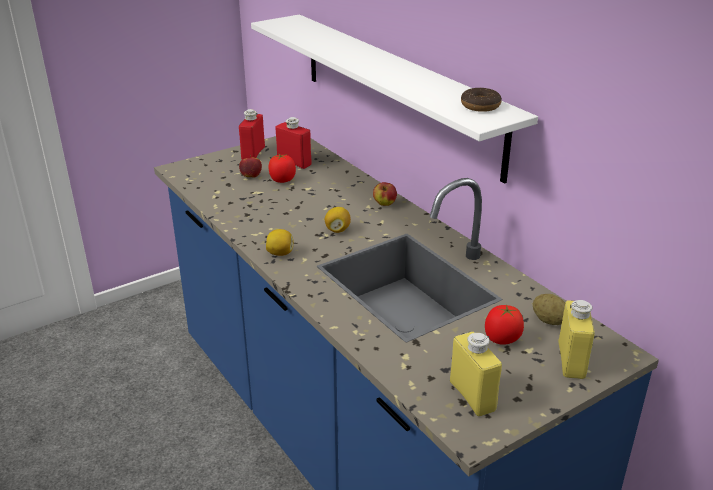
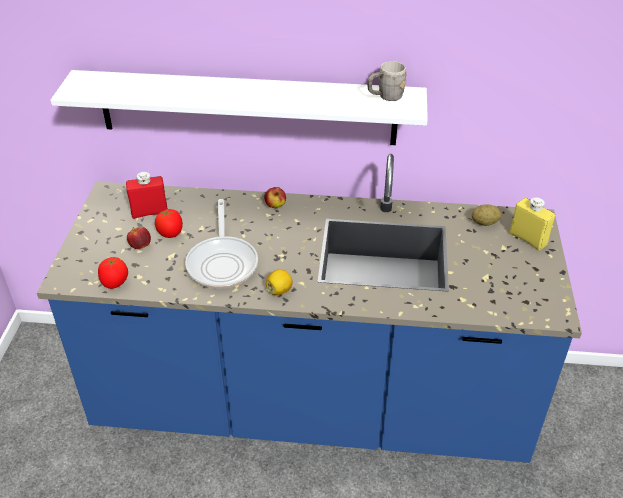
camera: 50 degrees left, 10 degrees up
red bottle [239,109,265,159] -> none
lemon [325,207,351,233] -> none
yellow bottle [450,332,502,416] -> none
donut [461,88,502,112] -> grey mug [367,61,407,101]
tomato [485,305,524,345] -> tomato moved to [98,257,128,289]
none -> frying pan [185,199,258,288]

